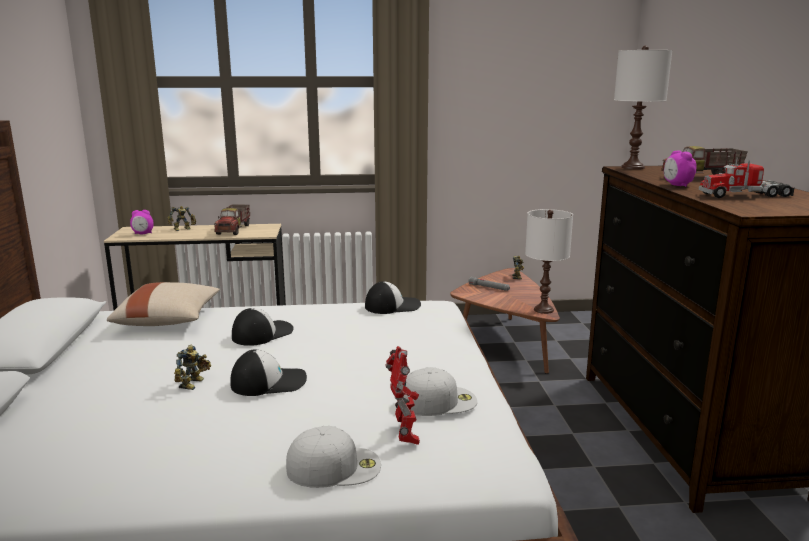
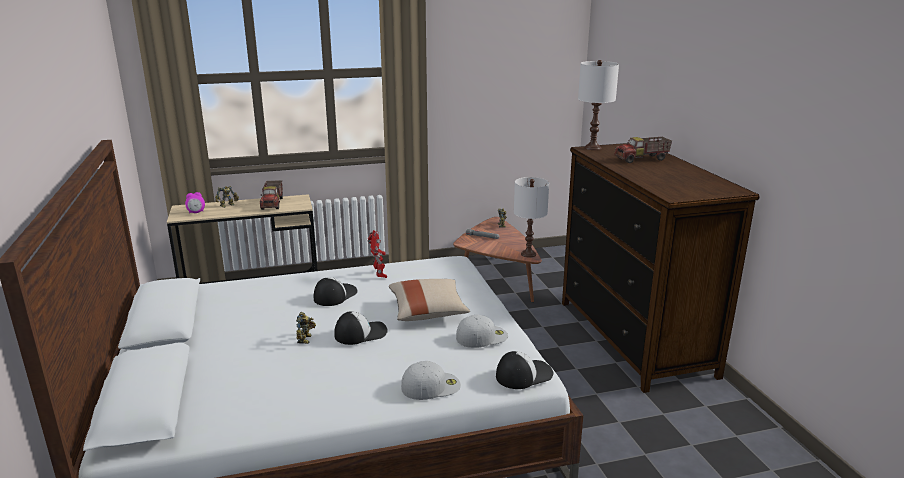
camera: 10 degrees left, 5 degrees up
beige pillow [107,282,220,326] -> beige pillow moved to [389,279,470,321]
cap [365,281,421,314] -> cap moved to [496,351,553,389]
toy robot [385,346,420,445] -> toy robot moved to [367,230,387,278]
alarm clock [664,150,696,187] -> none
toy truck [699,158,795,198] -> none

